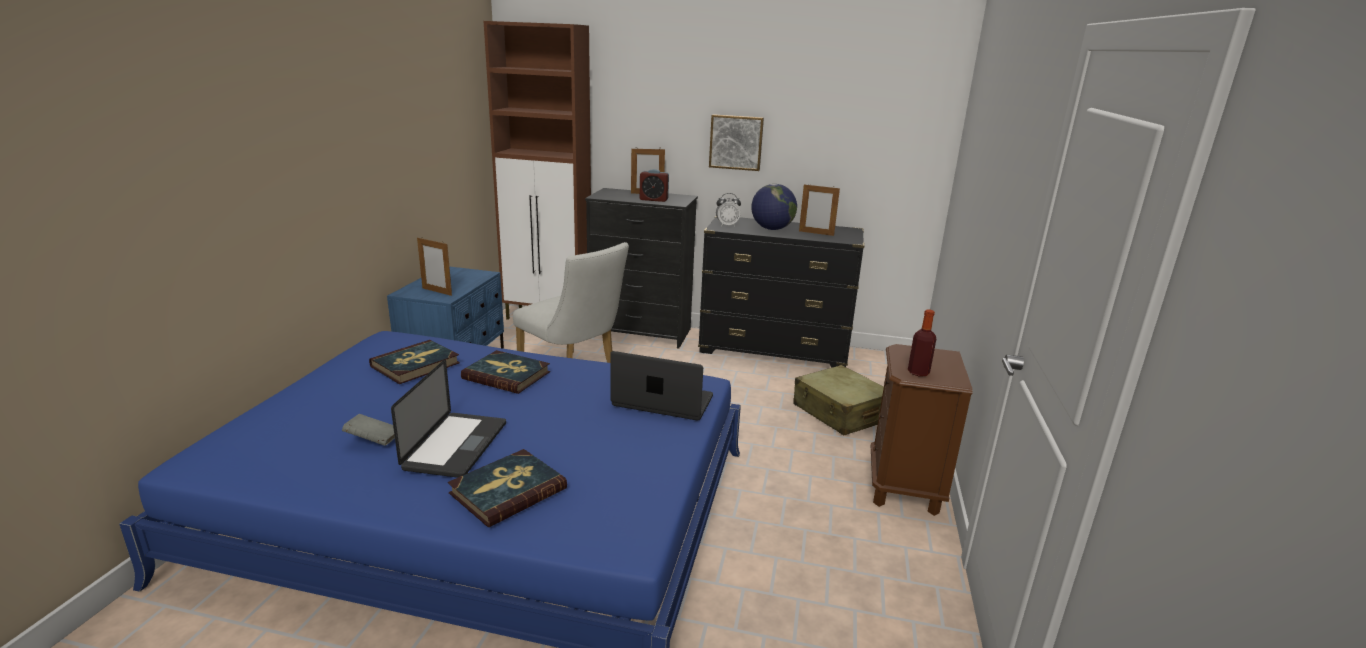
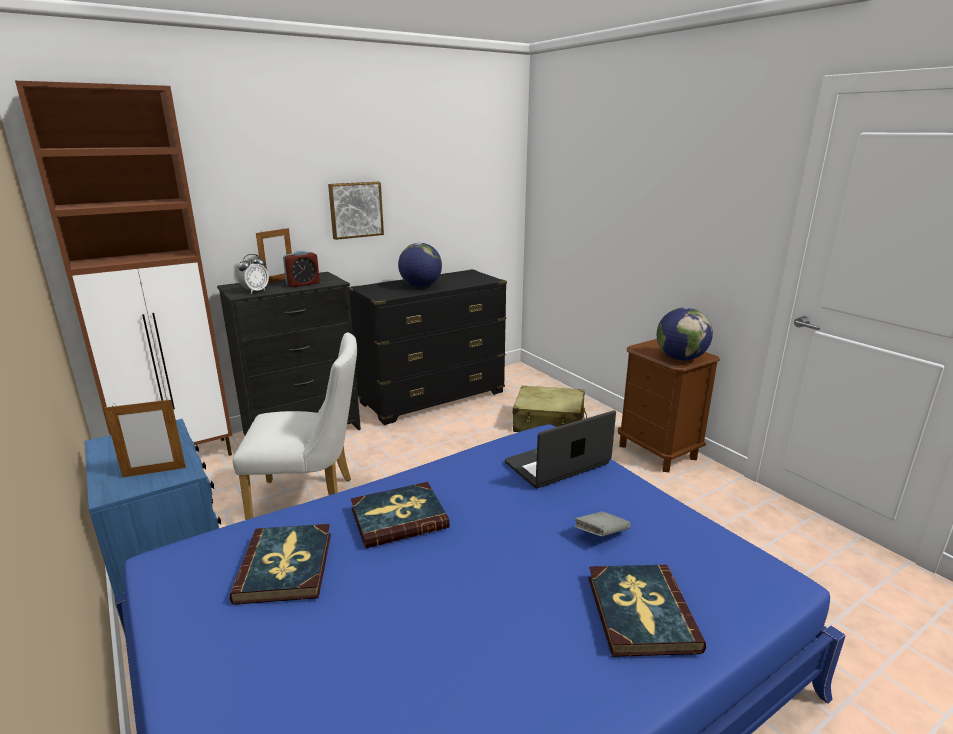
camera: 45 degrees left, 0 degrees up
grey book [342,414,395,446] -> grey book moved to [574,512,630,536]
laptop [391,360,506,478] -> none
alarm clock [716,193,741,227] -> alarm clock moved to [238,254,269,294]
picture frame [799,183,840,236] -> none
bottle [908,309,936,376] -> globe [657,307,713,361]

